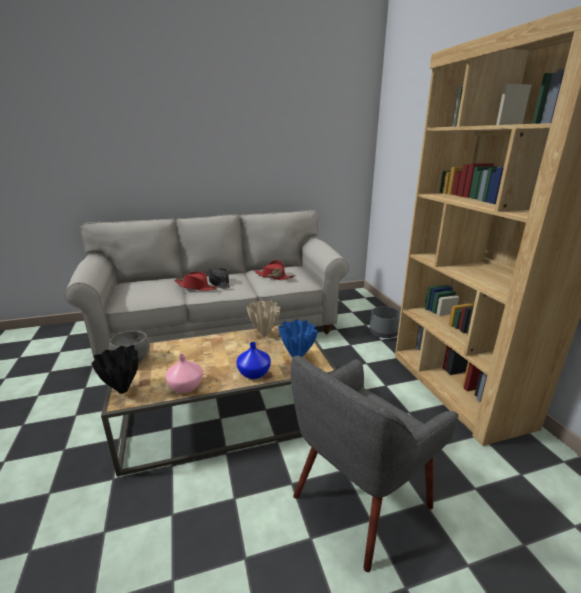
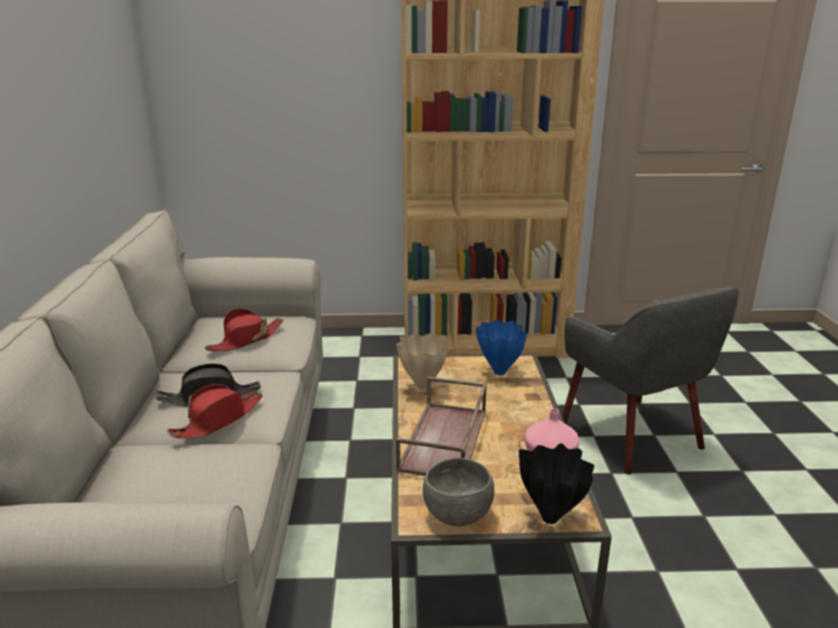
camera: 75 degrees left, 0 degrees up
blue vase [236,342,271,379] -> none
grey planter [370,307,401,338] -> none
none -> brown tray [396,377,487,476]

